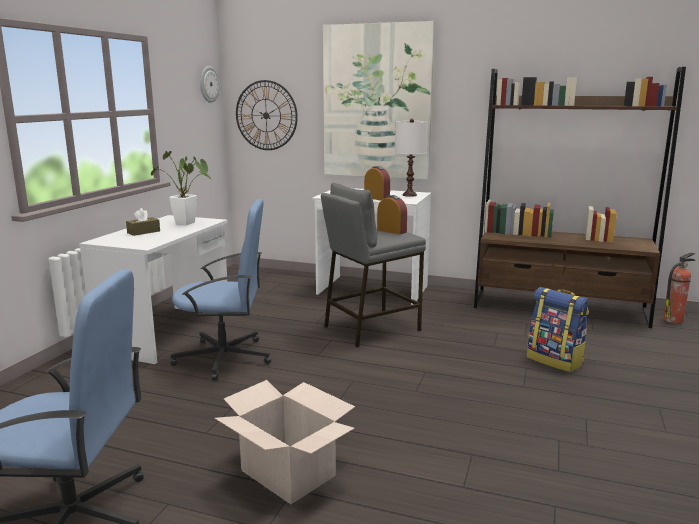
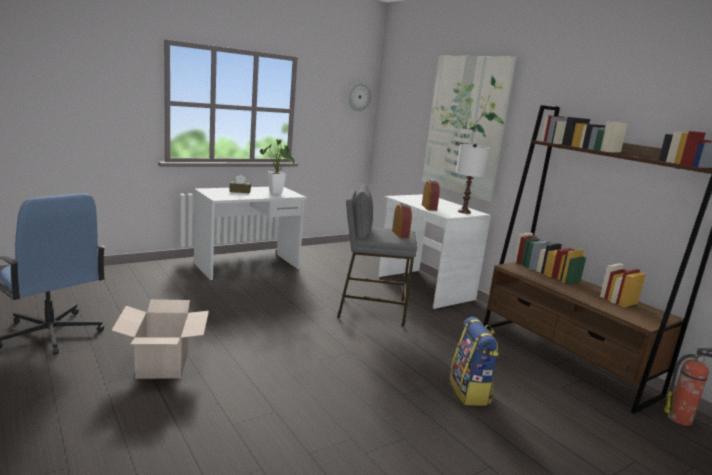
camera: 35 degrees right, 0 degrees up
blue office chair [170,199,271,381] -> none
wall clock [236,80,298,150] -> none

